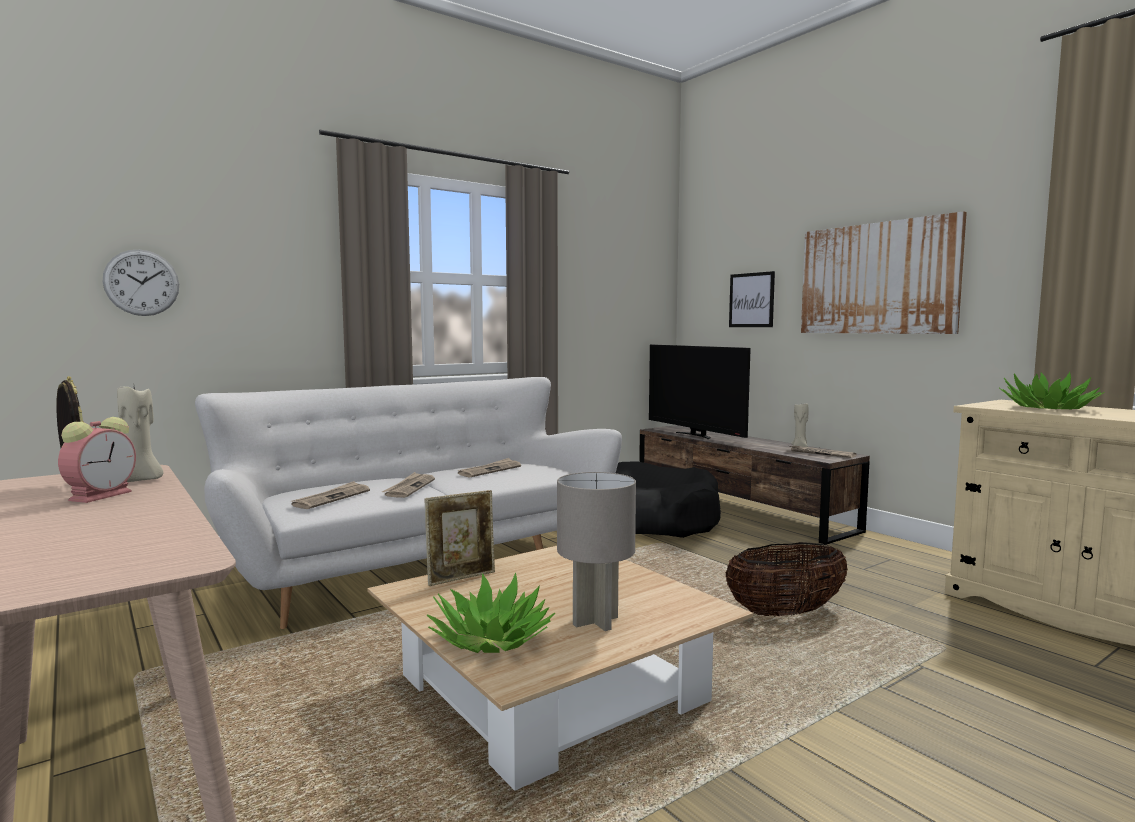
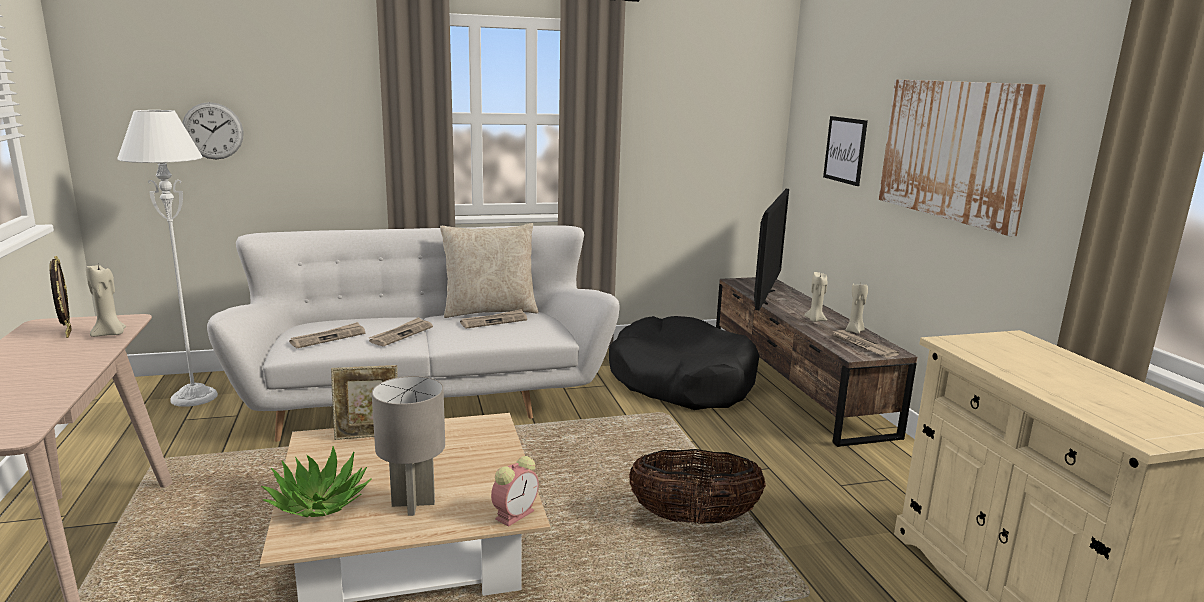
camera: 20 degrees right, 10 degrees up
alarm clock [58,417,136,503] -> alarm clock moved to [491,456,539,527]
television [649,345,751,439] -> television turned 150 degrees counterclockwise [754,189,789,310]
potted plant [999,372,1105,409] -> none
none -> white floor lamp [117,110,218,407]
none -> beige pillow [440,223,539,318]
none -> beige candle [804,272,827,322]

